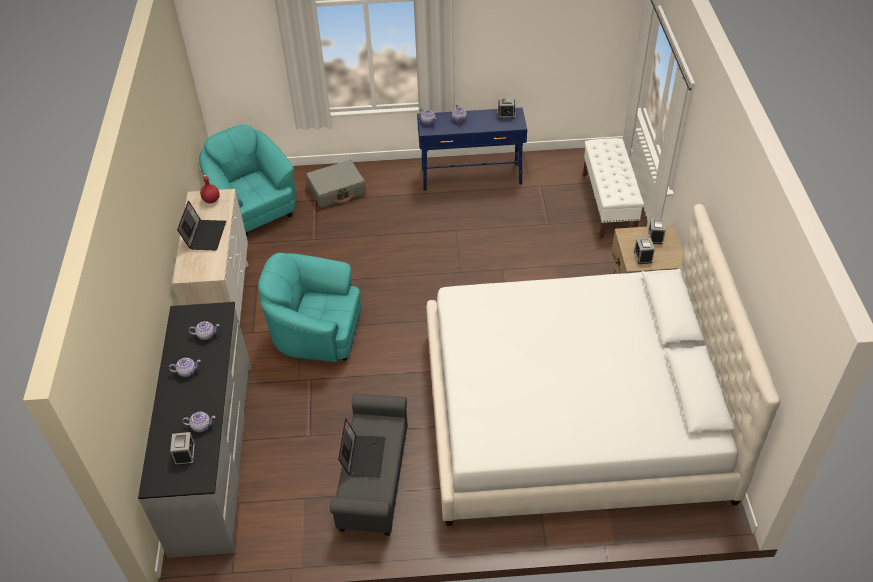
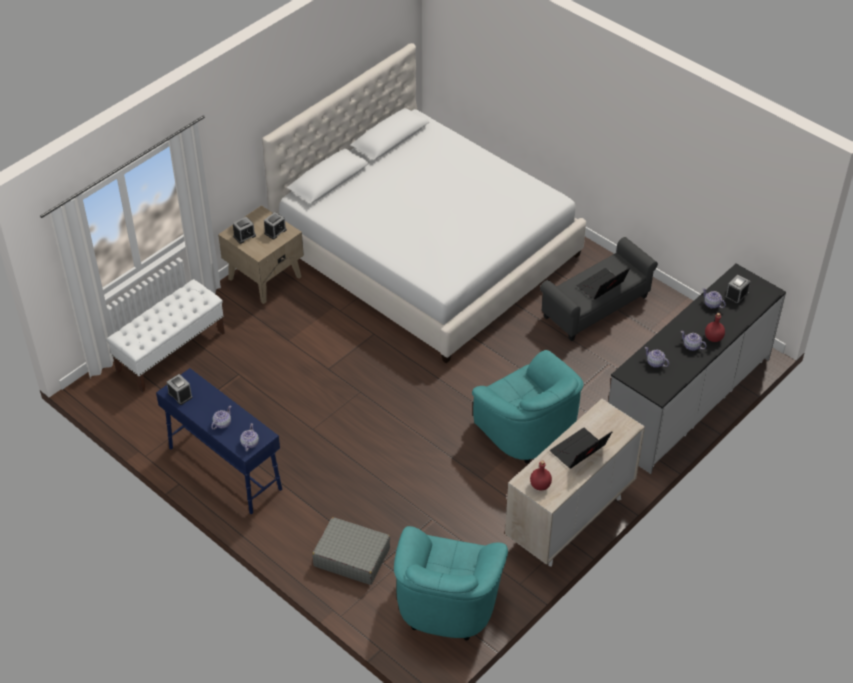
camera: 135 degrees left, 0 degrees up
none -> red bottle [705,313,725,342]

